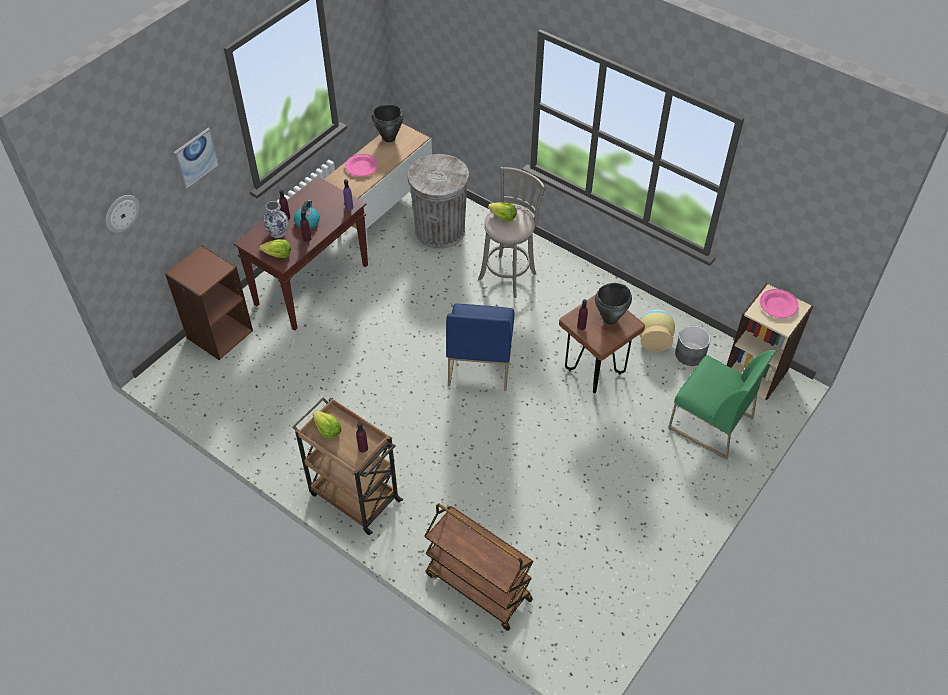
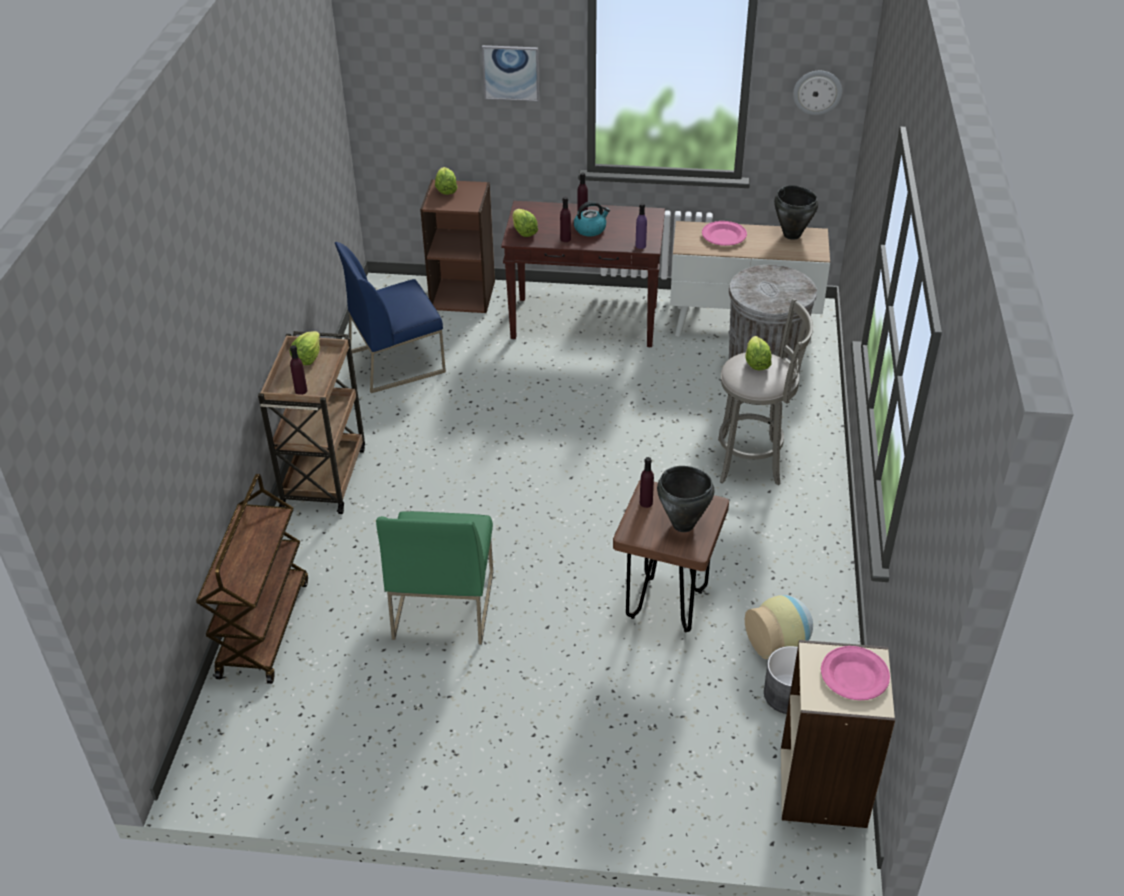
camera: 60 degrees right, 10 degrees down
wall clock [106,195,140,233] -> wall clock moved to [793,71,842,115]
vase [263,201,289,238] -> none
blue chair [446,304,515,391] -> blue chair moved to [335,242,446,393]
green chair [668,350,776,460] -> green chair moved to [376,511,493,644]
none -> lettuce [435,167,457,195]

